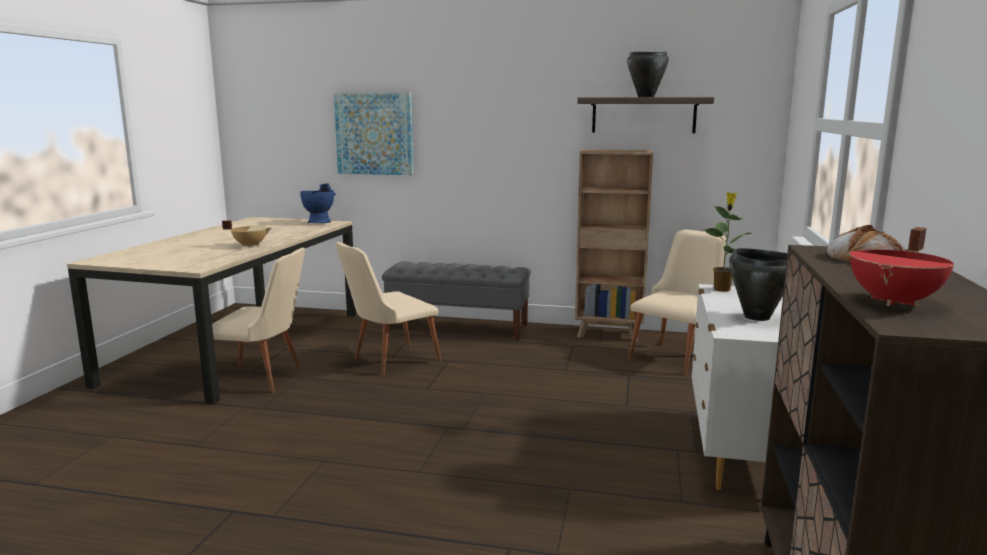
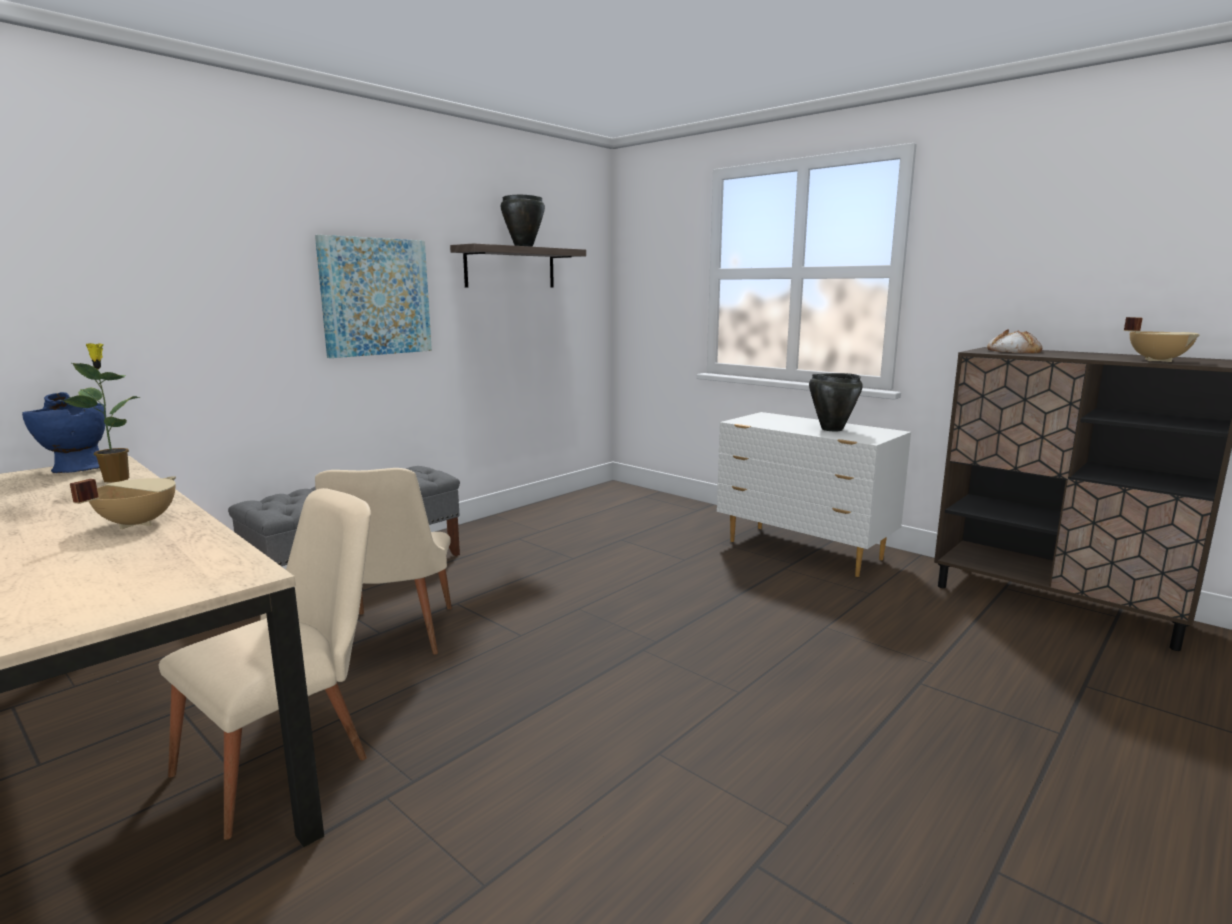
camera: 60 degrees left, 0 degrees up
picture [334,93,413,175] -> picture moved to [315,235,432,358]
brown bookcase [575,149,653,342] -> none
beige chair [628,230,726,375] -> none
potted plant [701,192,753,292] -> potted plant moved to [62,343,140,482]
red cooking pot [850,227,954,306] -> beige cooking pot [1124,317,1200,362]

